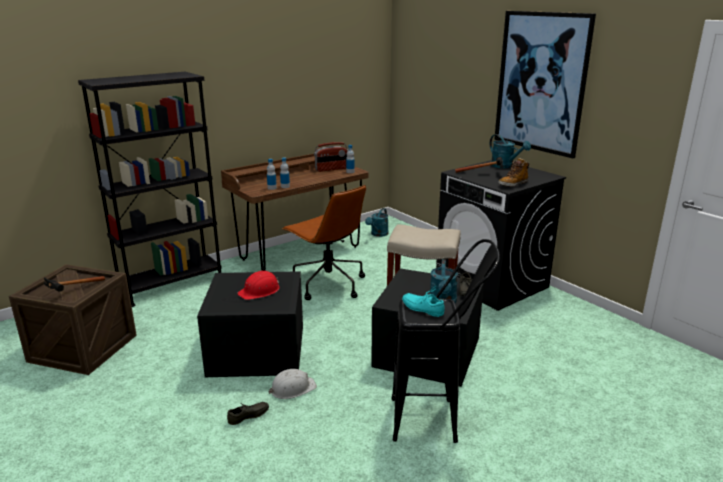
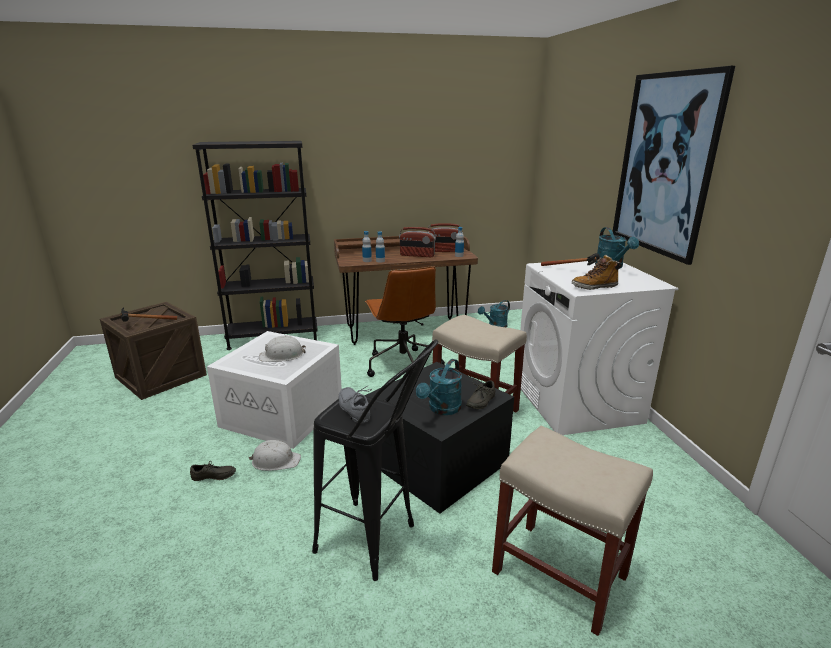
camera: 25 degrees right, 0 degrees up
black storage box [197,271,303,377] -> white storage box [207,331,342,449]
red hard hat [237,271,279,300] -> white hard hat [259,335,306,362]
turquoise shoe [402,288,445,317] -> grey shoe [339,385,372,423]
black washing machine [436,160,566,311] -> white washing machine [520,261,679,435]
none -> radio [399,227,436,257]
none -> beige stool [492,425,653,636]

